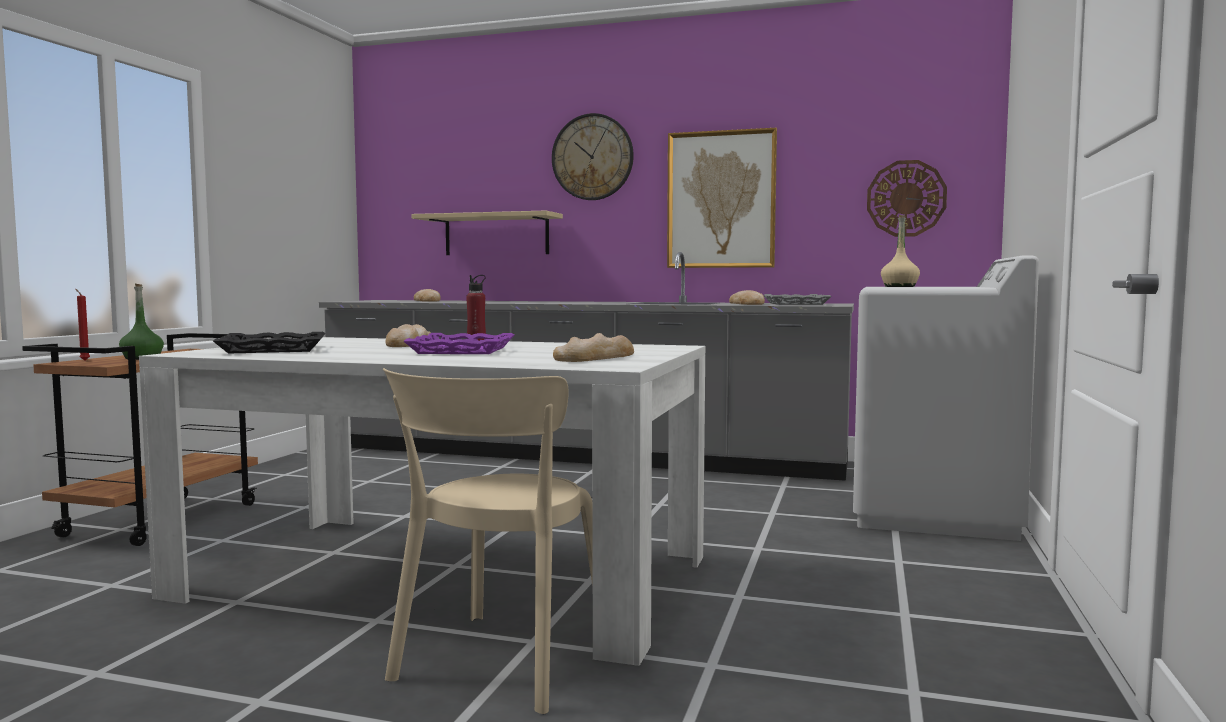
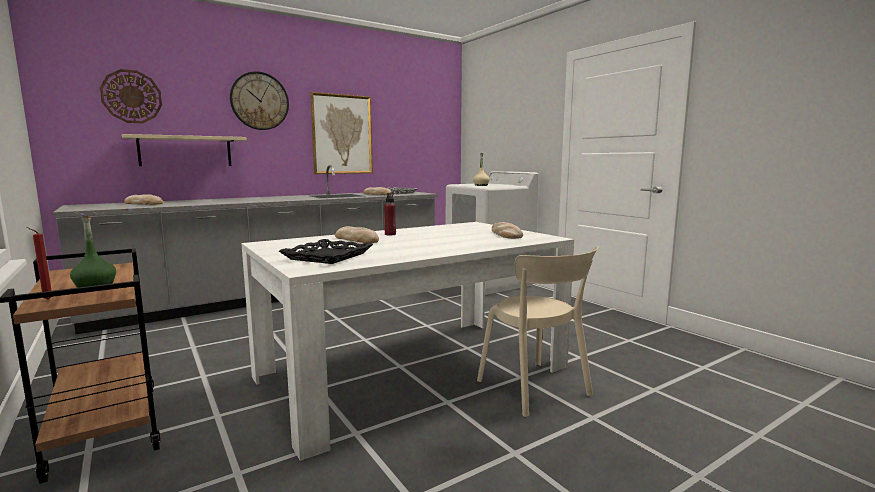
camera: 50 degrees left, 5 degrees up
purple tray [404,333,514,354] -> none
wall clock [867,160,947,237] -> wall clock moved to [100,69,162,123]

